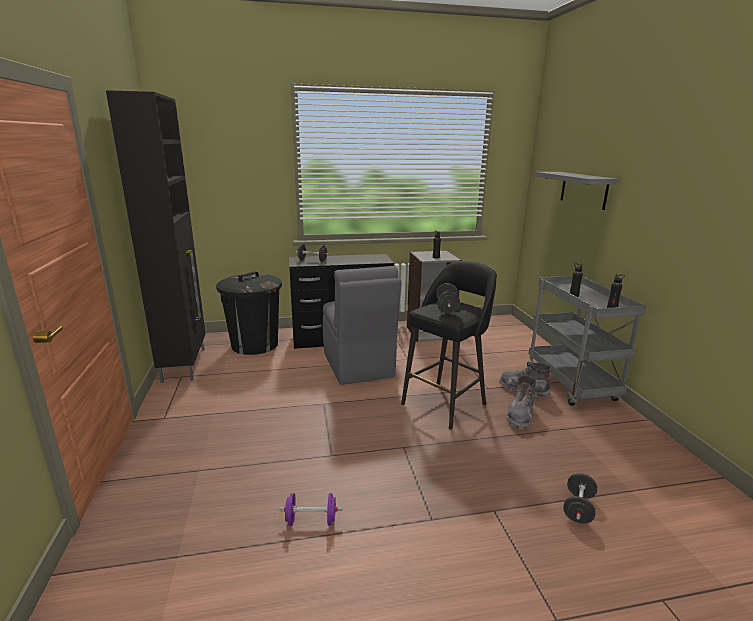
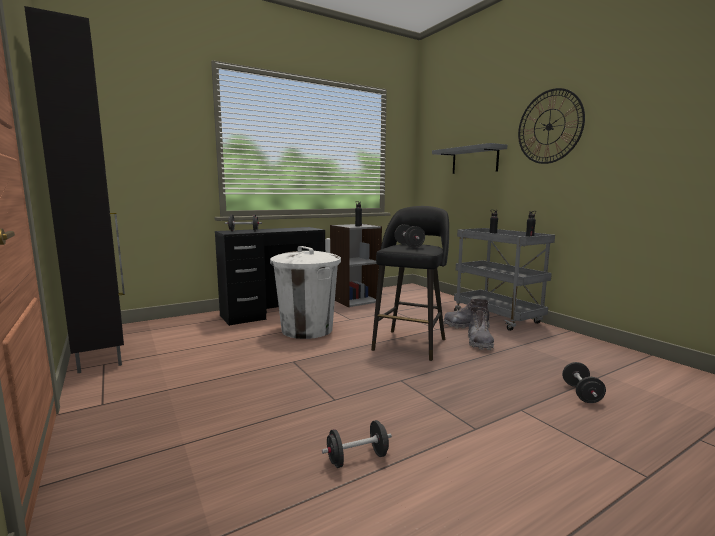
camera: 20 degrees left, 10 degrees down
black trash can [216,271,282,355] -> none
purple dumbbell [279,493,342,526] -> black dumbbell [322,420,392,468]
grey chair [323,266,402,385] -> white trash can [270,246,341,339]
none -> wall clock [518,88,585,164]

